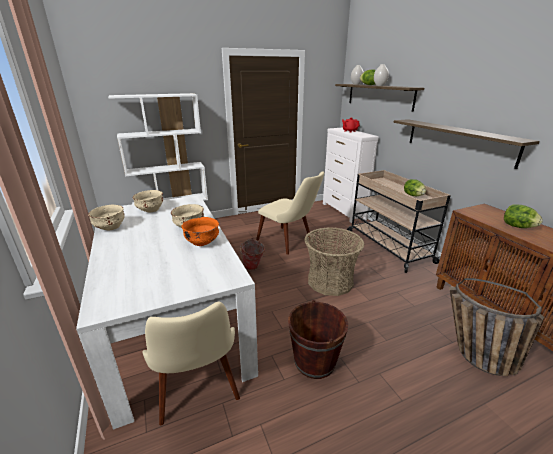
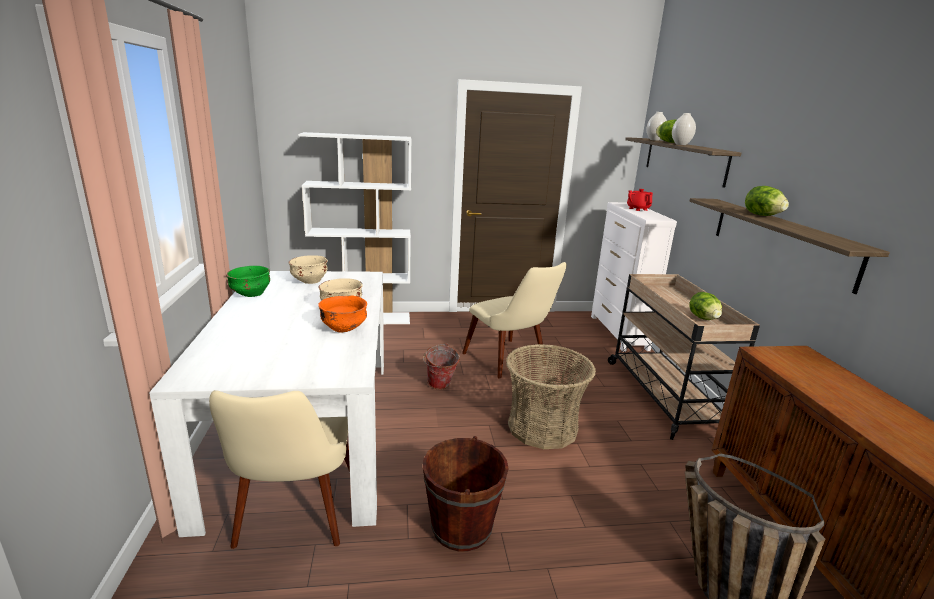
camera: 15 degrees right, 5 degrees down
beige bowl [88,205,125,230] -> green bowl [226,266,270,297]
lettuce [504,204,543,228] -> lettuce moved to [745,186,789,216]

